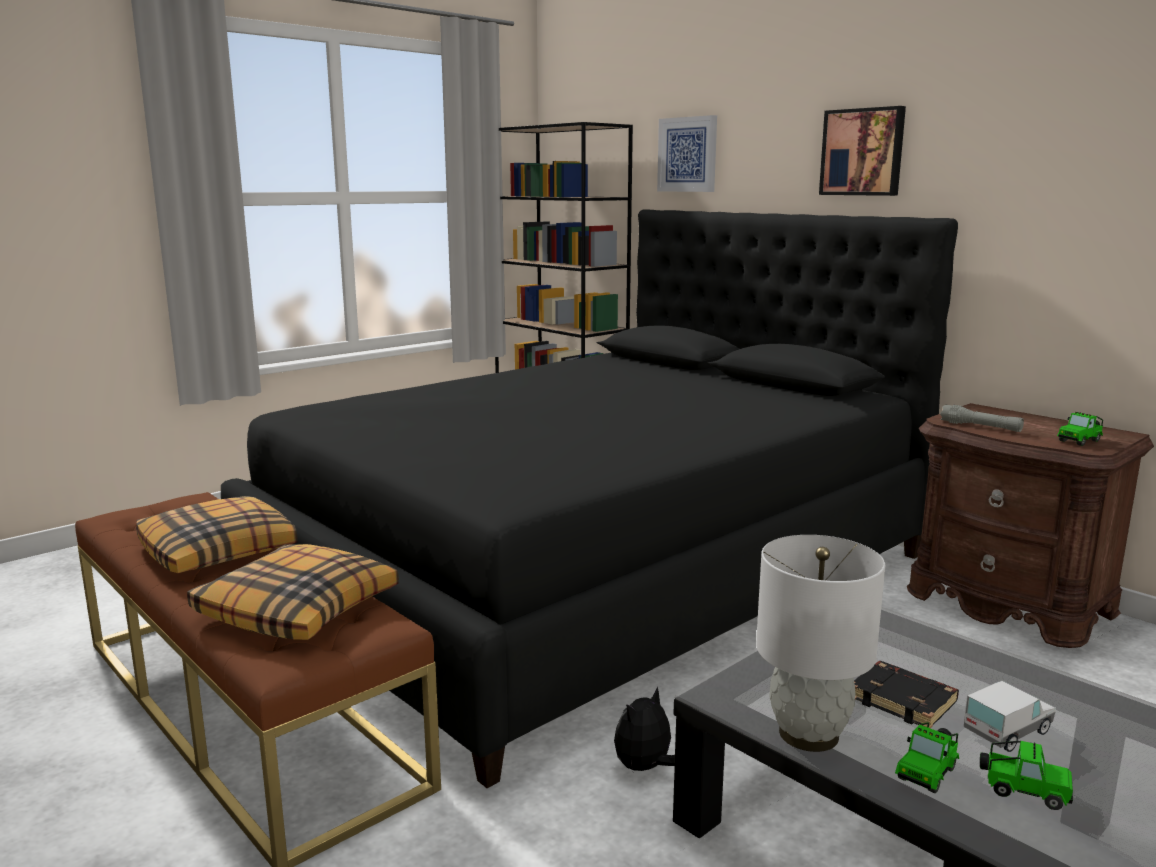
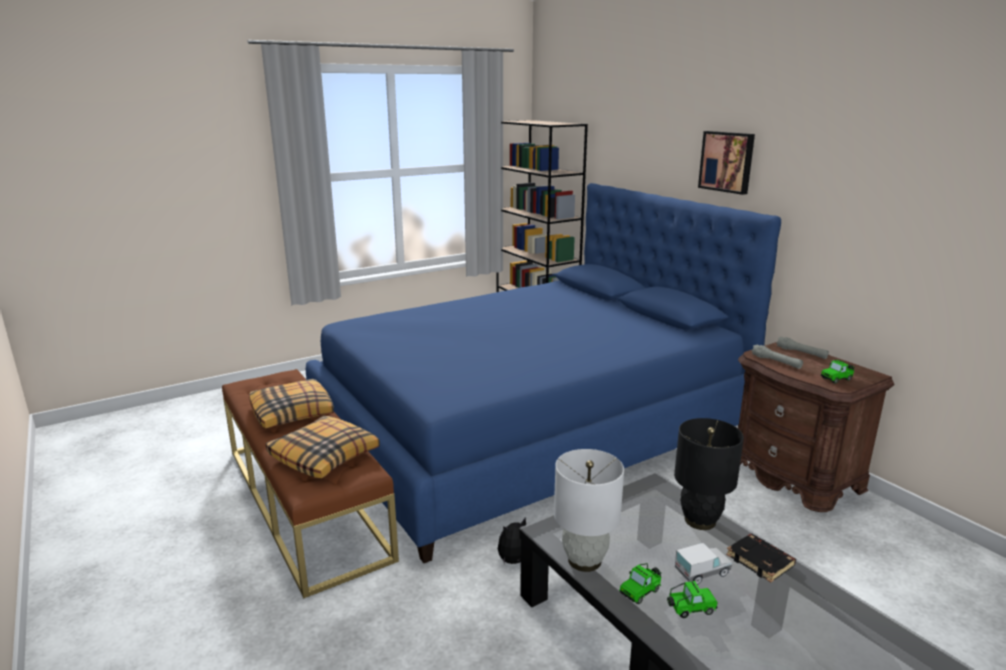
camera: 10 degrees right, 5 degrees up
black bed [221,209,958,788] -> blue bed [306,183,781,563]
picture [657,115,717,192] -> none
black book [854,661,959,728] -> black book moved to [726,534,796,582]
toy car [980,741,1073,810] -> toy car turned 45 degrees counterclockwise [667,581,718,618]
none -> black table lamp [674,418,744,530]
none -> grey flashlight [776,337,829,359]

